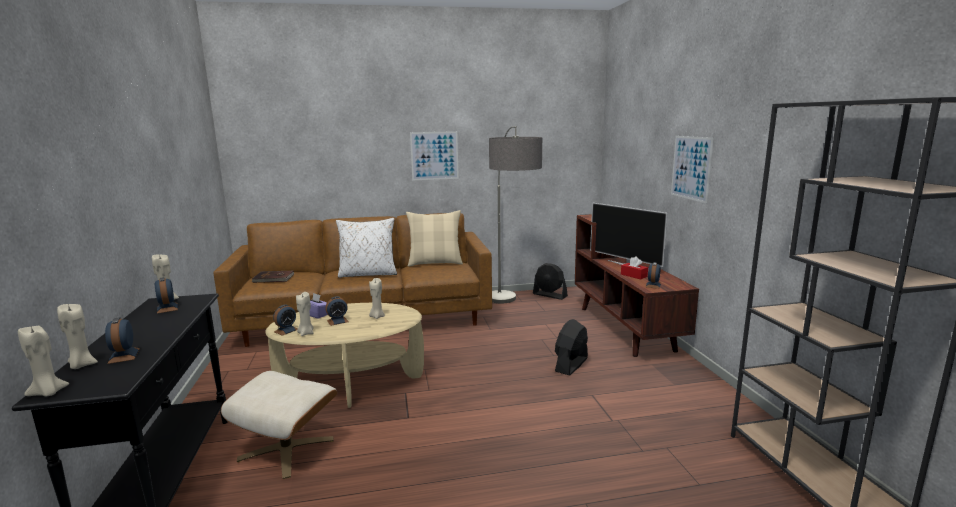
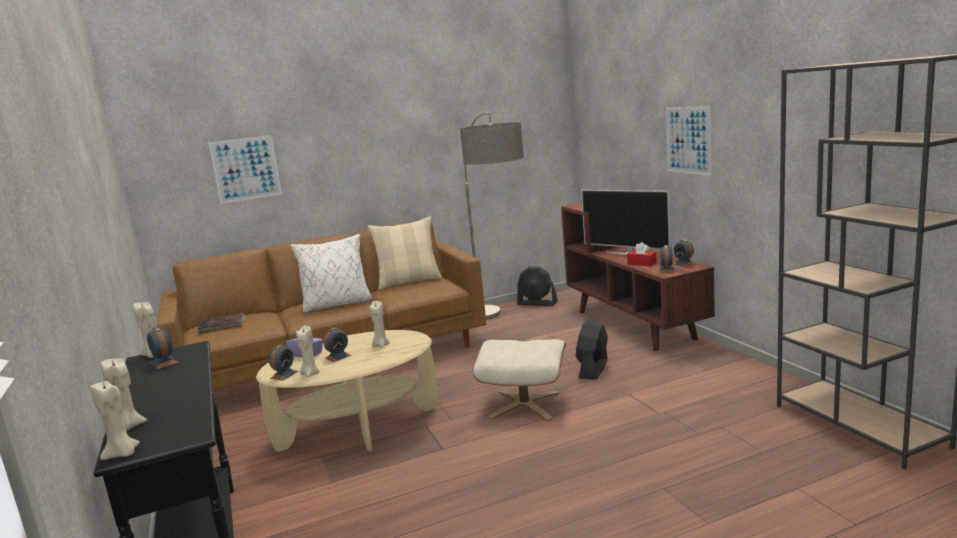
camera: 10 degrees left, 0 degrees up
alarm clock [105,317,140,364] -> alarm clock moved to [673,239,696,267]
beige ottoman [221,371,338,479] -> beige ottoman moved to [473,339,566,421]
picture [410,131,459,180] -> picture moved to [208,135,282,203]

